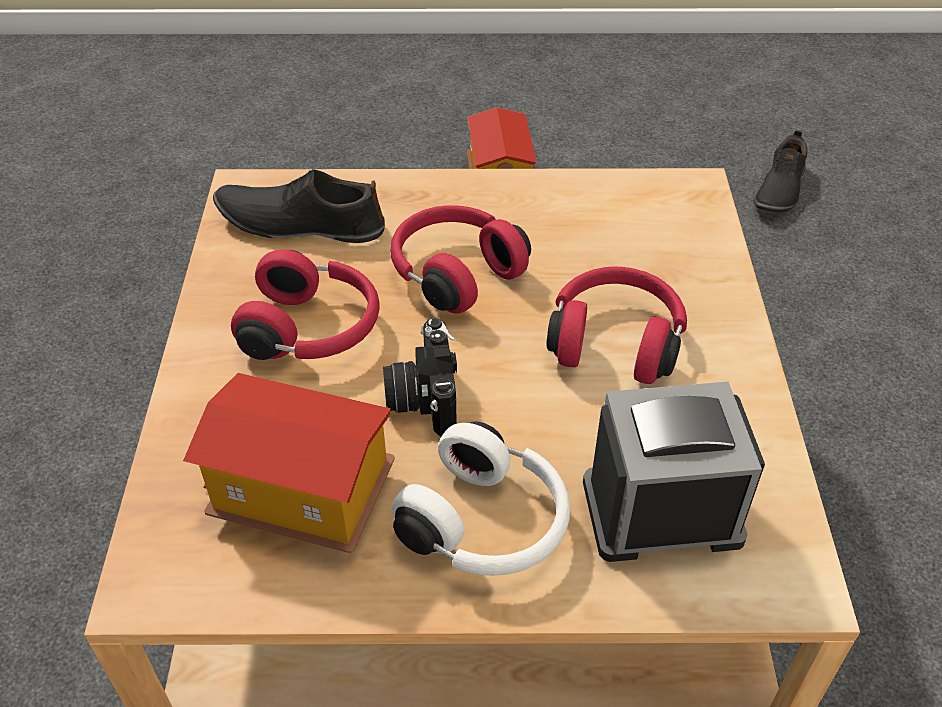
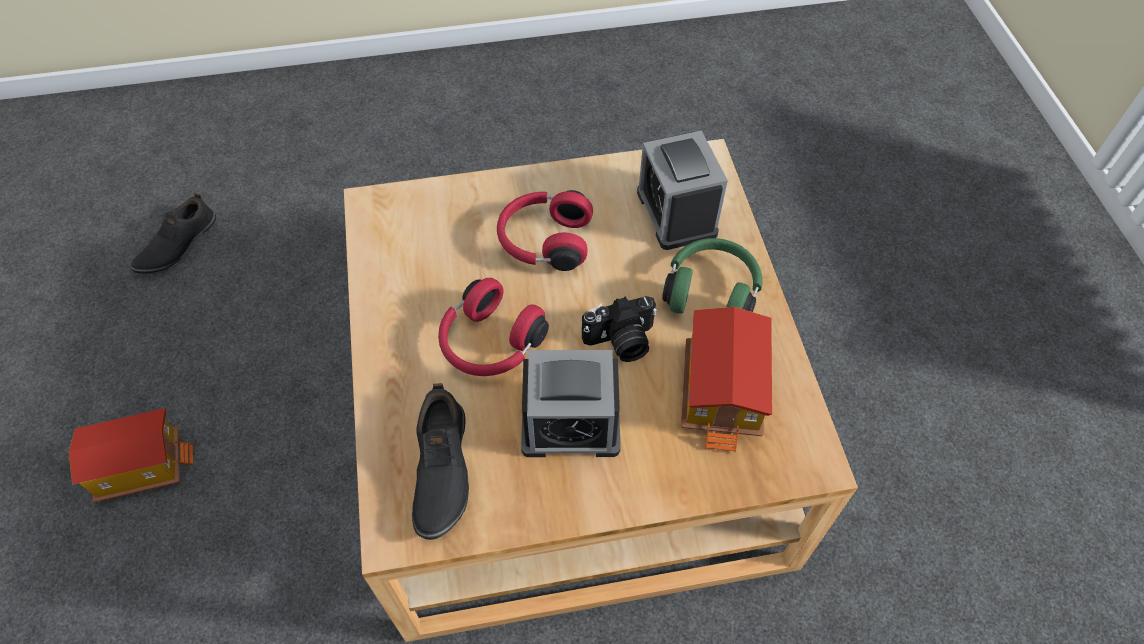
camera: 100 degrees left, 10 degrees up
red headphones [231,249,379,360] -> alarm clock [521,350,621,457]
white headphones [392,422,570,576] -> green headphones [662,238,763,314]
black shoe [754,130,808,212] -> black shoe turned 105 degrees clockwise [130,193,216,273]

